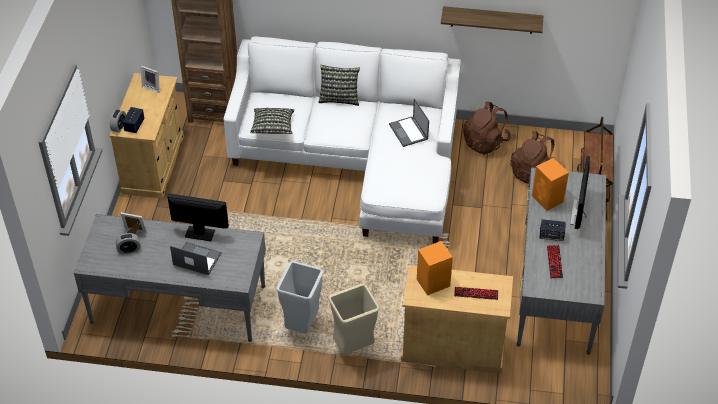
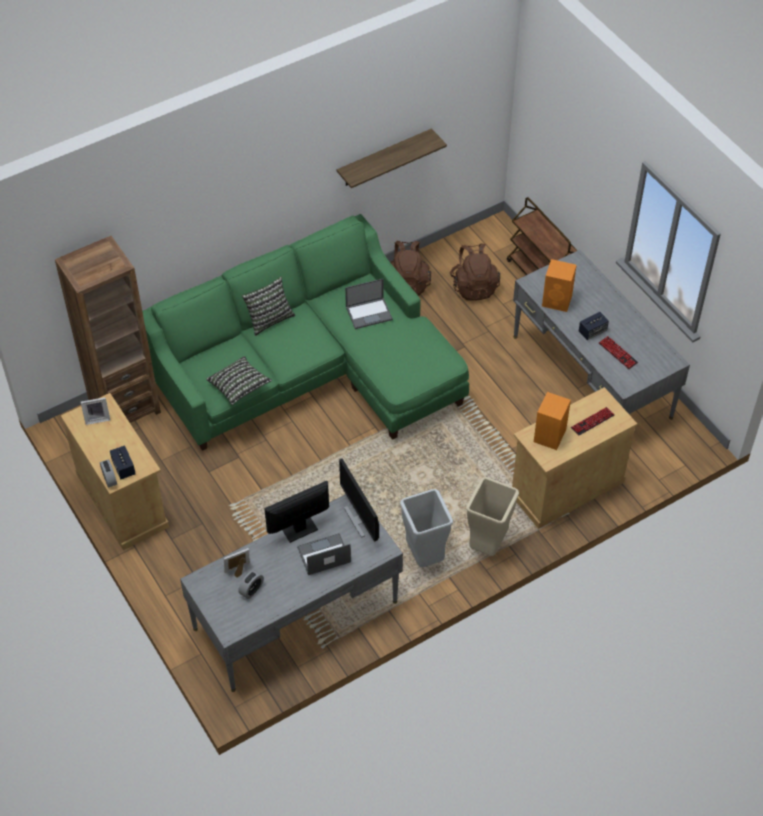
camera: 40 degrees left, 5 degrees up
white sofa [224,36,461,244] -> green sofa [142,214,469,451]
laptop [389,98,429,147] -> laptop turned 45 degrees counterclockwise [345,279,393,329]
monitor [570,156,590,229] -> monitor moved to [339,458,379,542]

